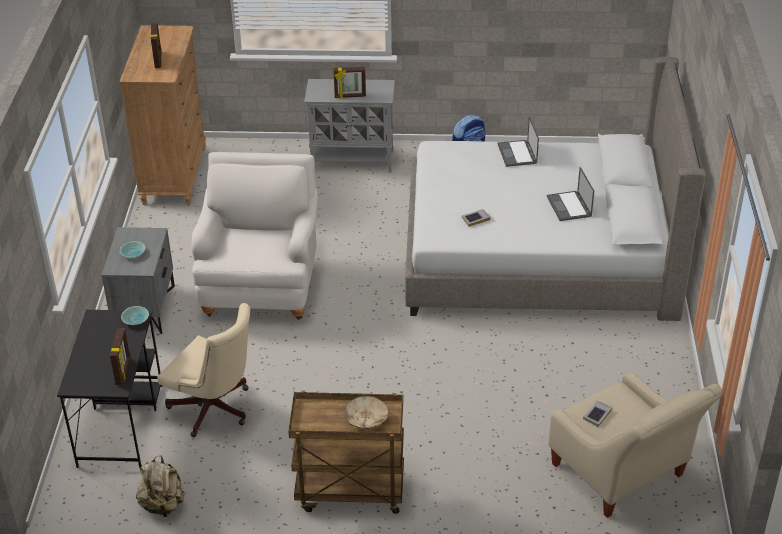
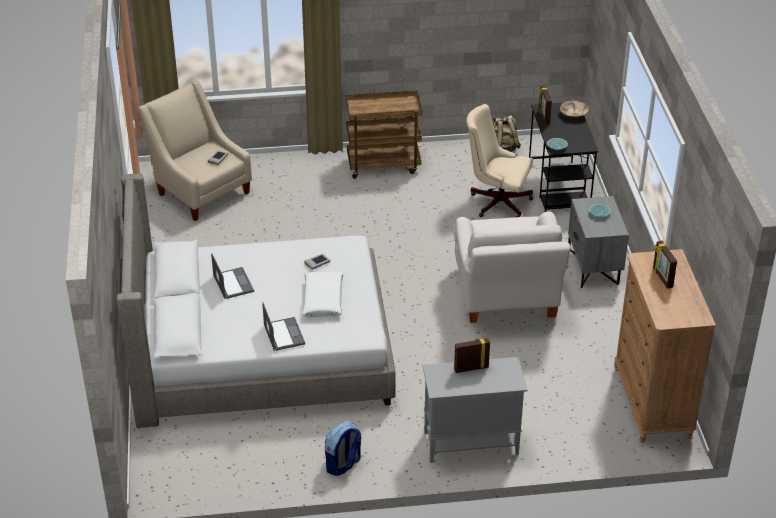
camera: 170 degrees right, 0 degrees up
beige bowl [344,396,389,429] -> beige bowl moved to [560,100,589,119]
none -> white pillow [302,272,344,317]

